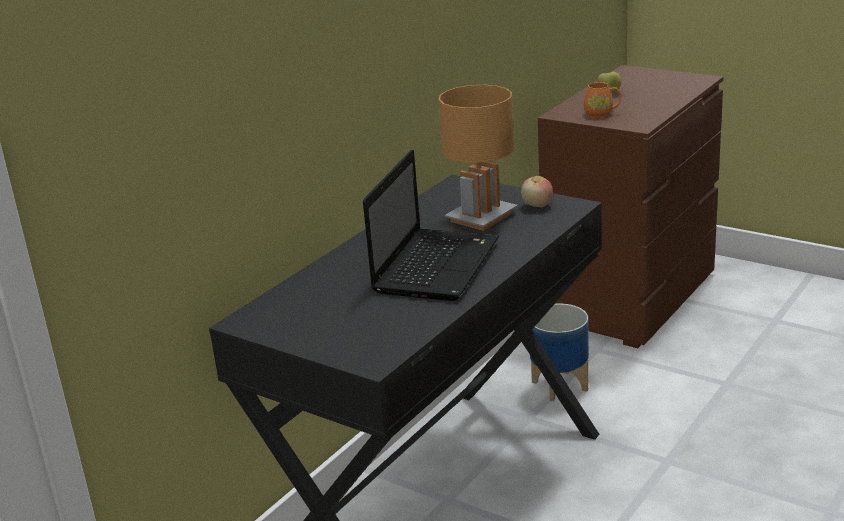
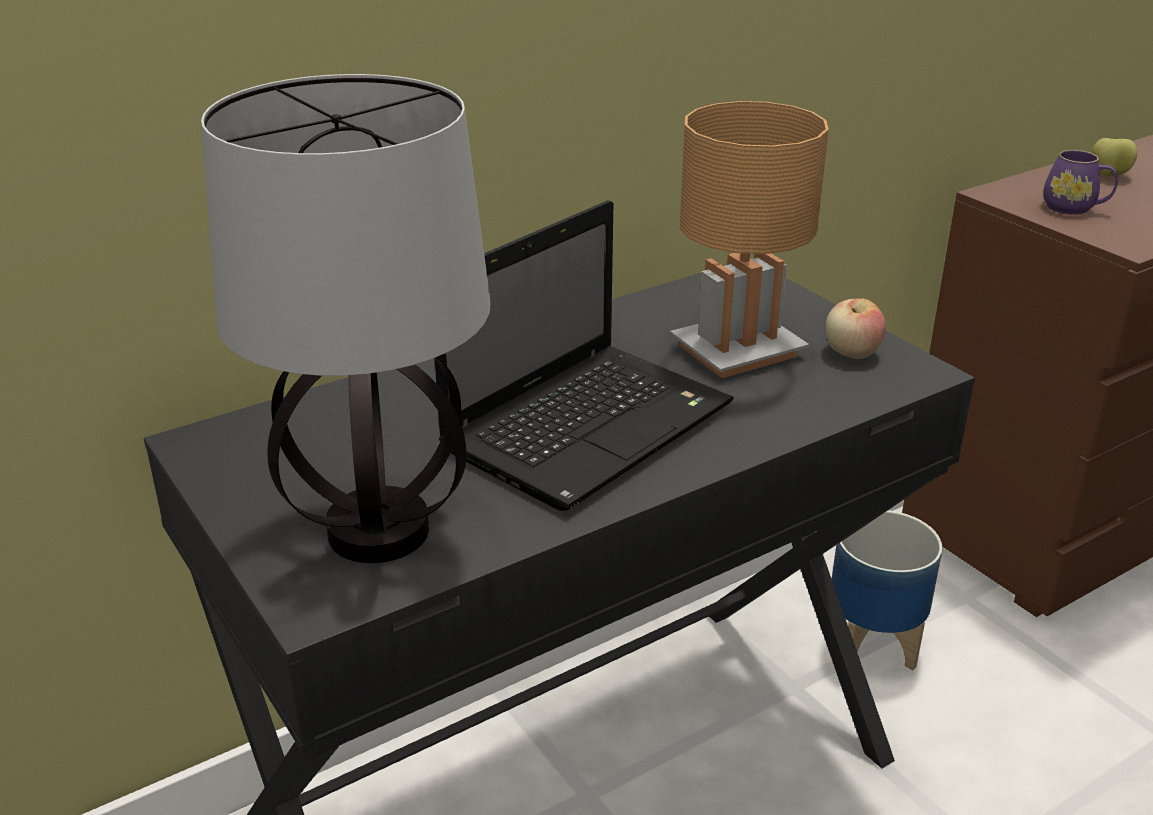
camera: 20 degrees right, 5 degrees up
orange mug [584,82,621,117] -> purple mug [1043,150,1118,215]
none -> table lamp [201,74,491,563]

